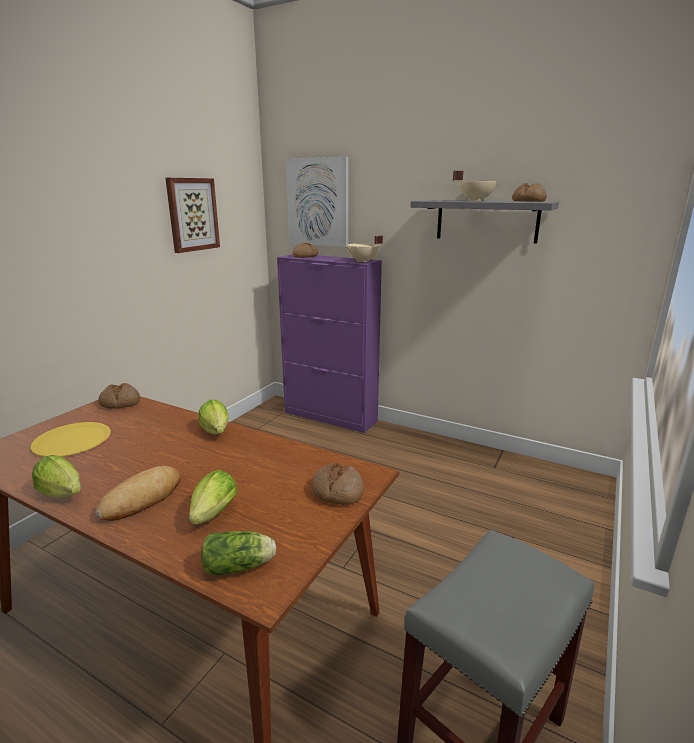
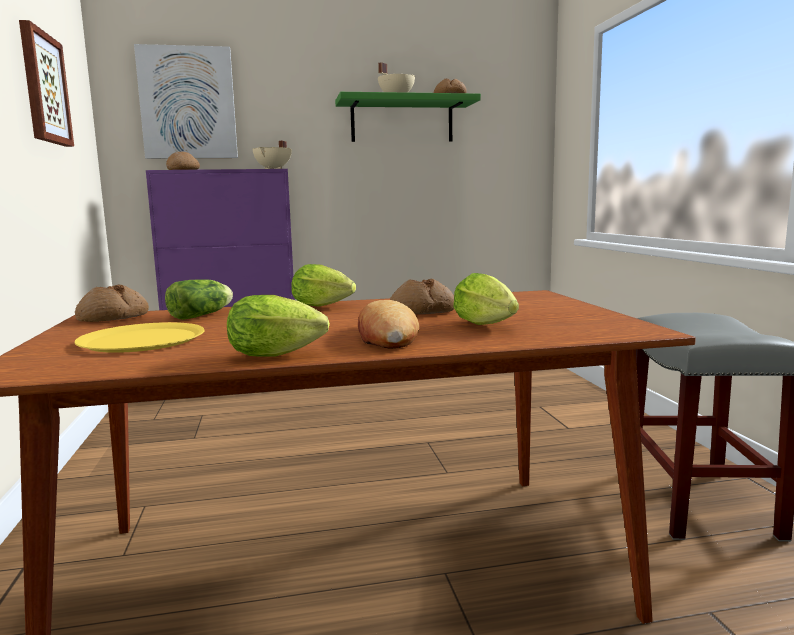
camera: 40 degrees left, 10 degrees down
lettuce [201,531,276,576] -> lettuce moved to [165,279,233,320]
bread [312,463,364,505] -> bread moved to [390,279,454,314]
grey shelf [411,200,559,243] -> green shelf [335,92,481,142]

